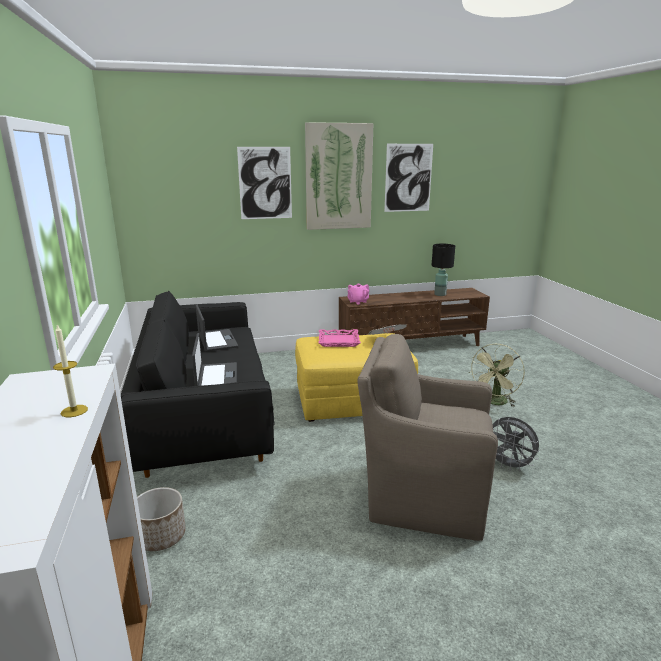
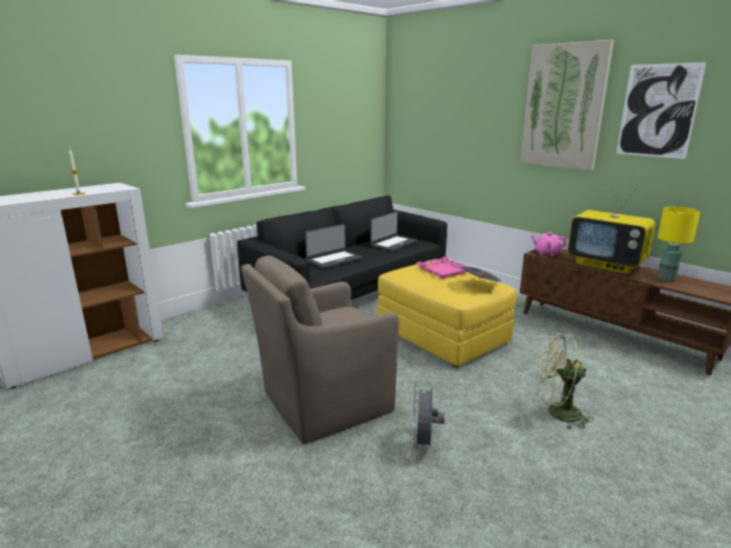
camera: 60 degrees right, 0 degrees up
planter [137,487,186,551] -> none
picture [237,147,292,219] -> none
brown armchair [357,334,498,541] -> brown armchair turned 105 degrees counterclockwise [241,255,399,444]
black table lamp [432,244,455,296] -> yellow table lamp [657,207,700,282]
none -> television [567,185,656,274]

